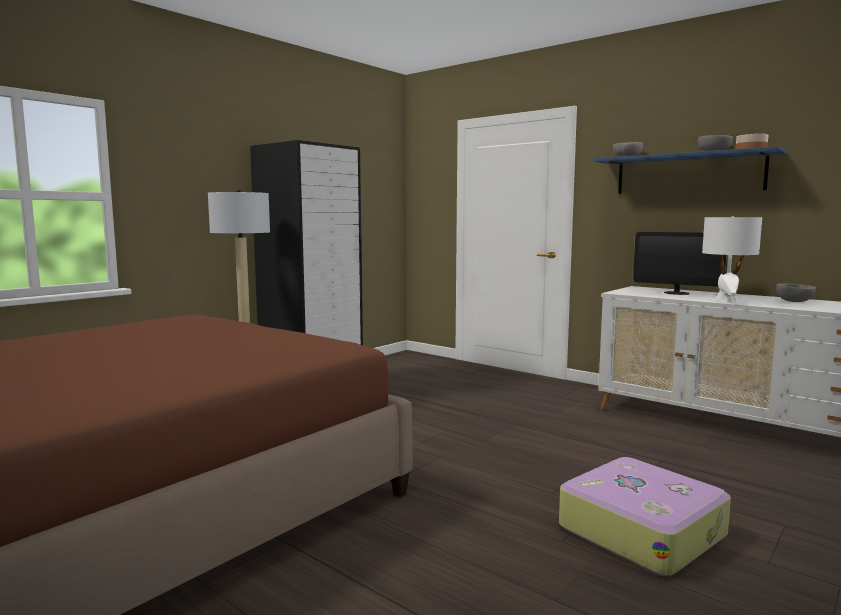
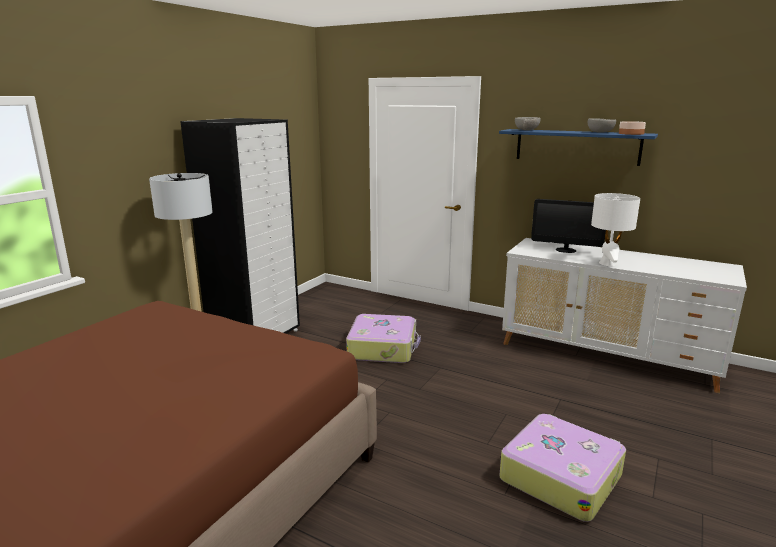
camera: 10 degrees left, 10 degrees up
grey bowl [776,284,816,302] -> none
none -> suitcase [346,314,421,363]

